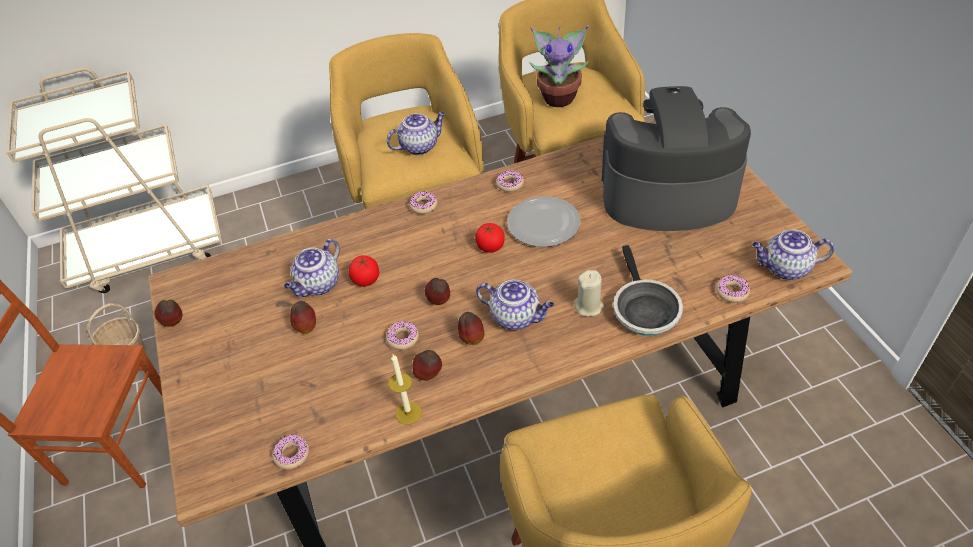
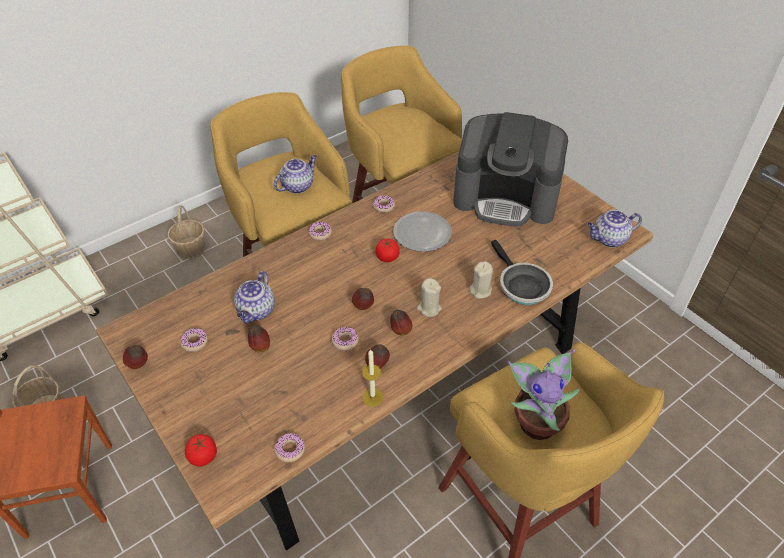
camera: 20 degrees left, 0 degrees up
tomato [348,255,379,287] -> tomato moved to [185,434,217,467]
teapot [476,280,554,330] -> beige candle [417,278,442,317]
potted plant [529,25,589,107] -> potted plant moved to [507,349,580,440]
coffee machine [602,86,751,231] -> coffee machine turned 150 degrees counterclockwise [453,112,568,226]
donut [716,275,750,303] -> donut moved to [180,328,208,352]
none -> basket [168,205,206,259]

